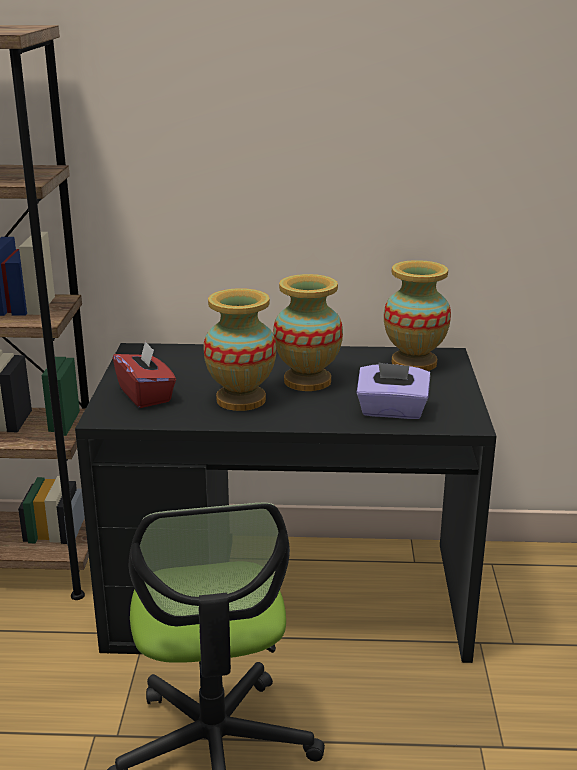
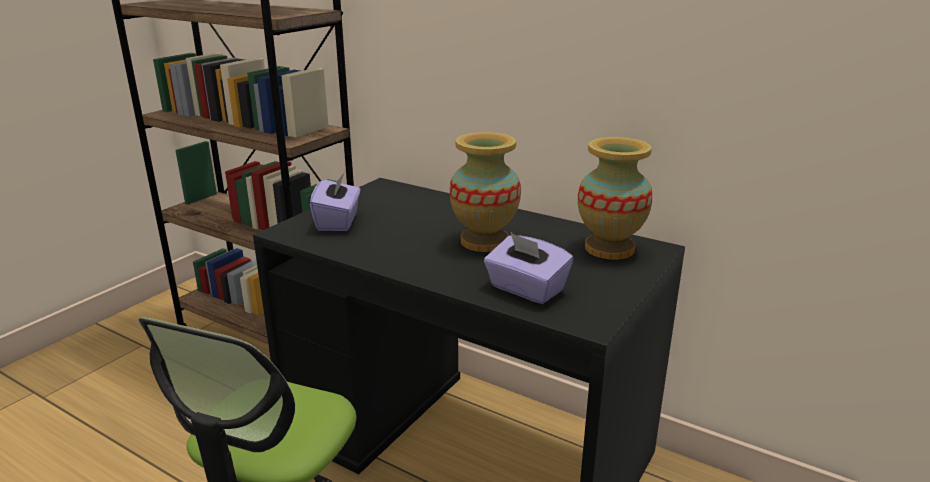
camera: 30 degrees right, 0 degrees up
red tissue box [113,340,176,408] -> purple tissue box [310,172,360,231]
vase [203,288,276,411] -> none

